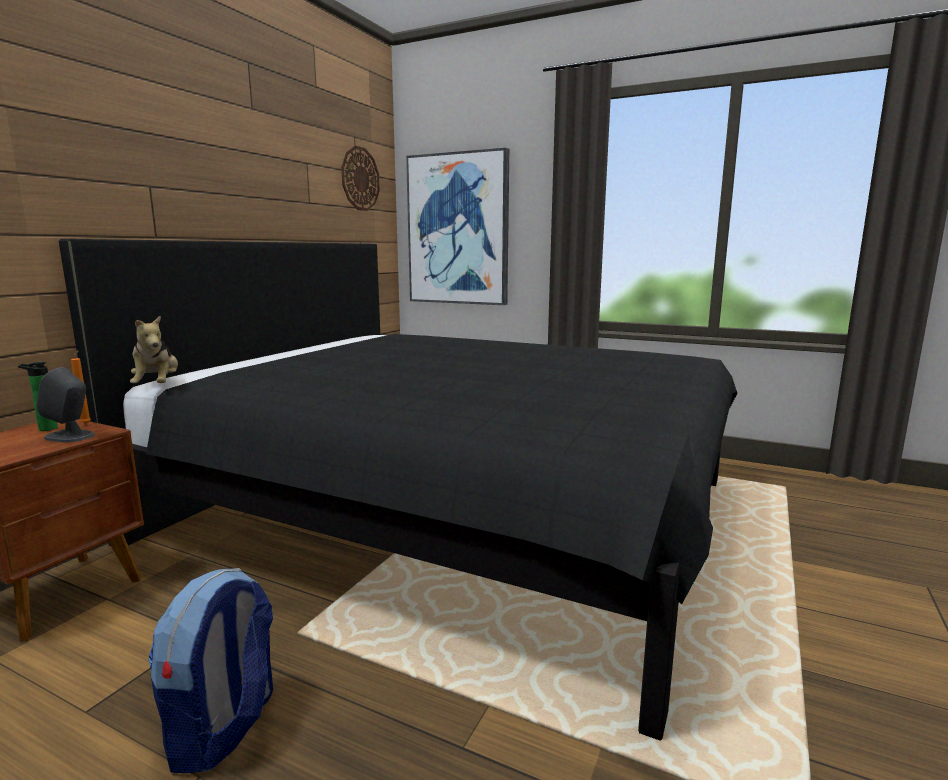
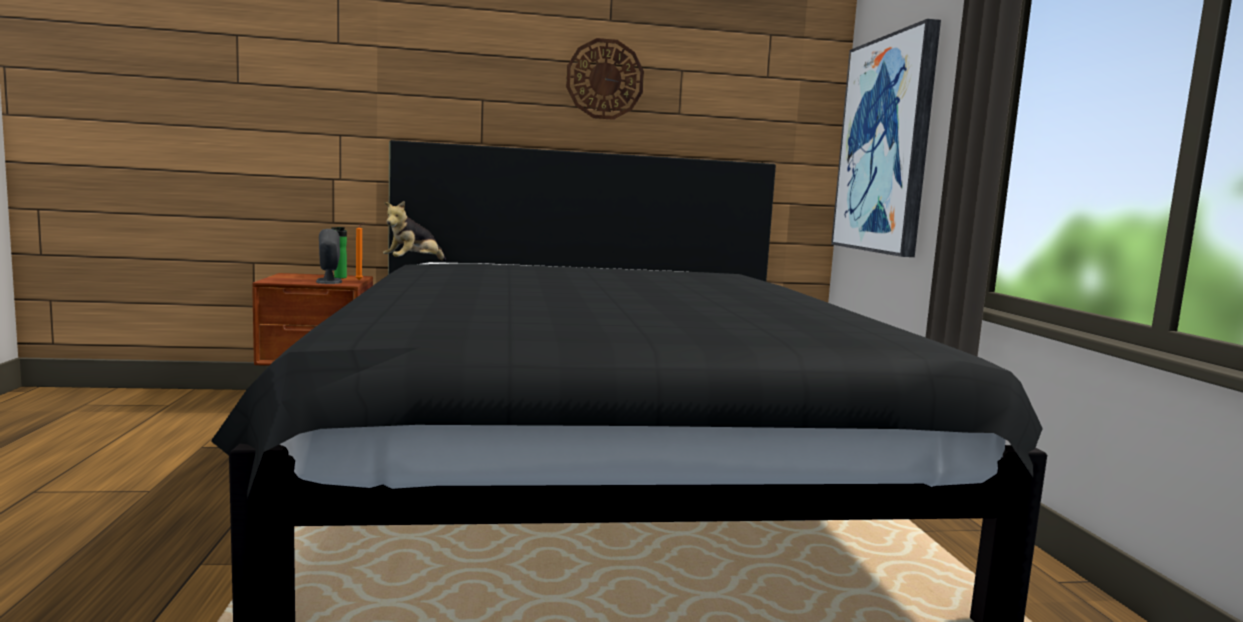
camera: 55 degrees right, 5 degrees down
backpack [148,568,273,773] -> none
wall clock [341,146,380,211] -> wall clock moved to [566,38,644,120]

